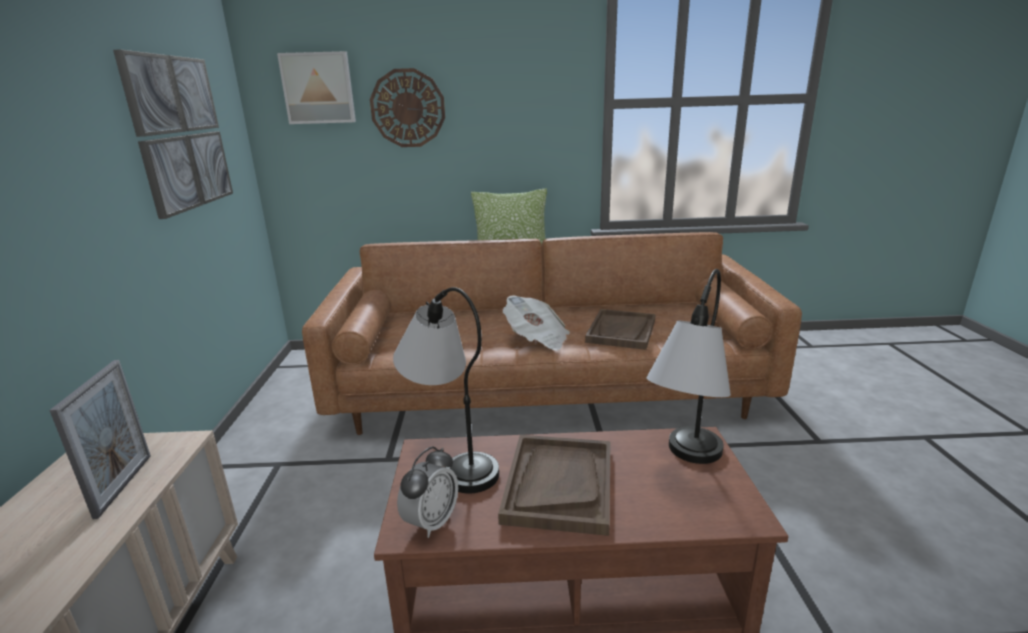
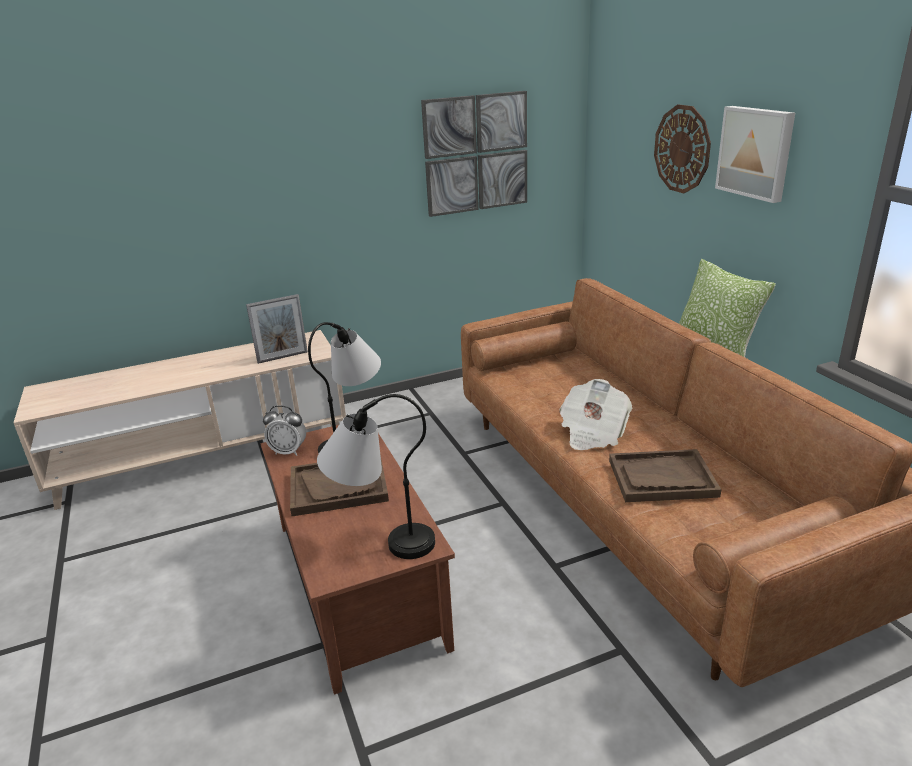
camera: 70 degrees right, 5 degrees up
picture [277,51,356,124] -> picture moved to [715,106,795,203]

